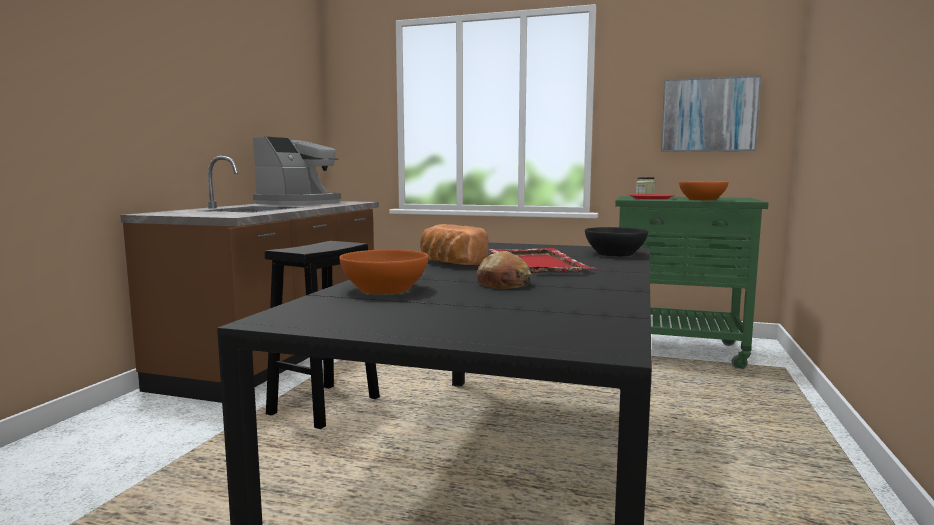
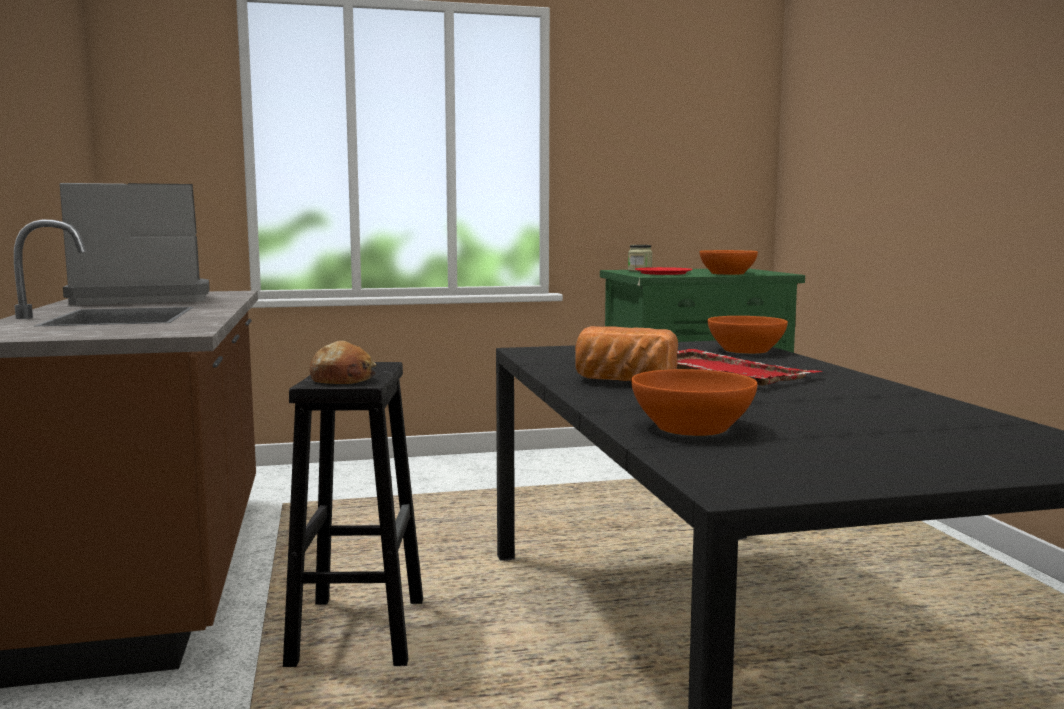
camera: 30 degrees left, 0 degrees up
coffee machine [253,136,341,205] -> coffee machine turned 105 degrees counterclockwise [60,183,209,305]
bread [476,251,532,289] -> bread moved to [310,341,376,384]
black bowl [585,227,648,257] -> orange bowl [708,316,788,354]
picture [661,75,762,152] -> none

